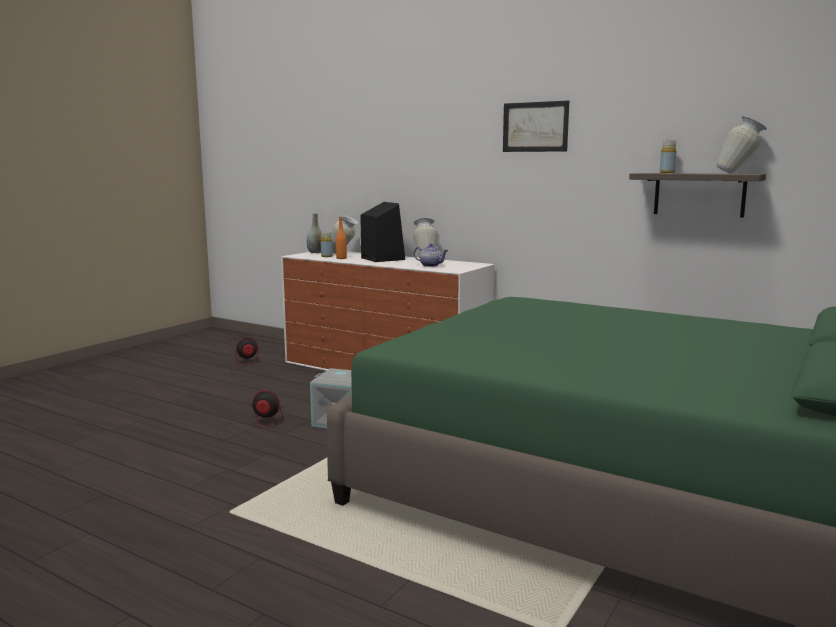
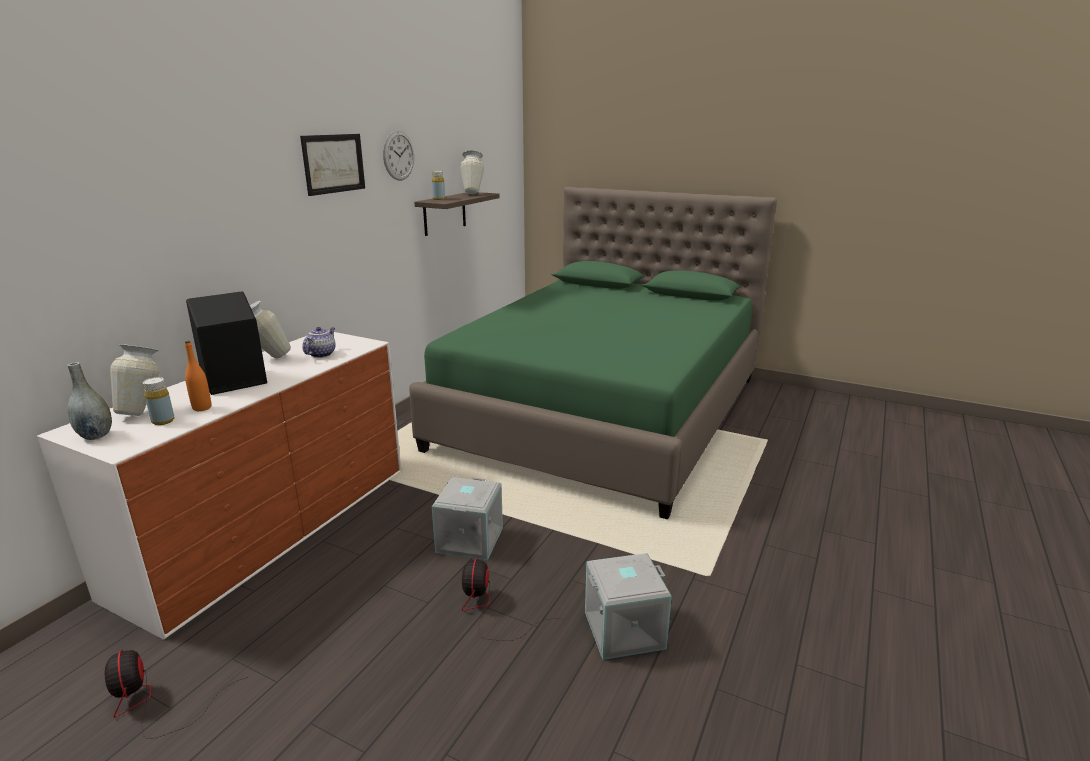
camera: 95 degrees left, 10 degrees up
none -> wall clock [383,131,414,181]
none -> grey storage box [585,553,672,660]

